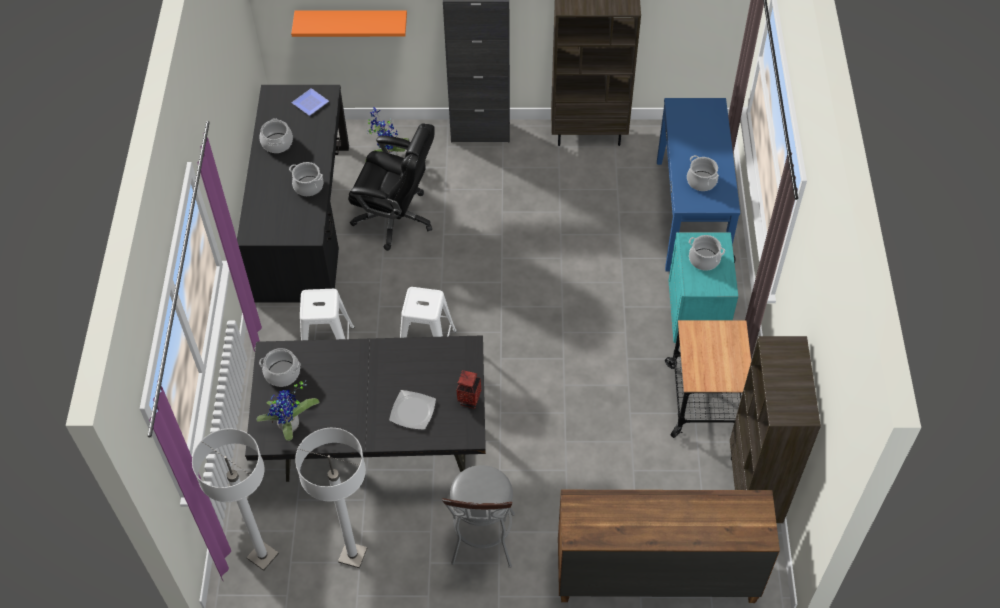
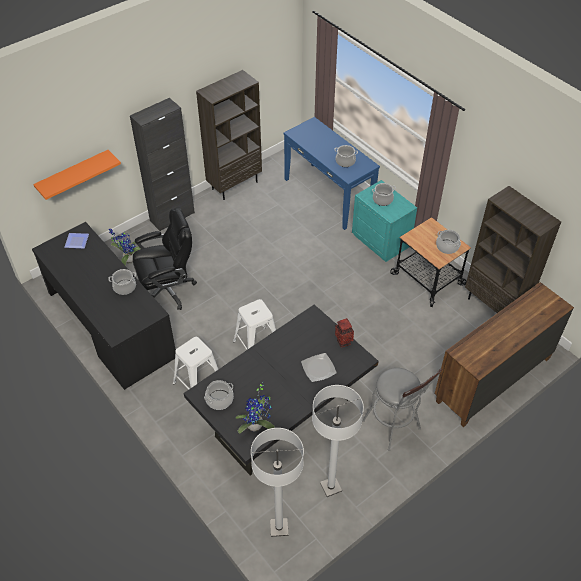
camera: 40 degrees left, 5 degrees down
cooking pot [259,118,293,153] -> cooking pot moved to [436,230,461,254]

